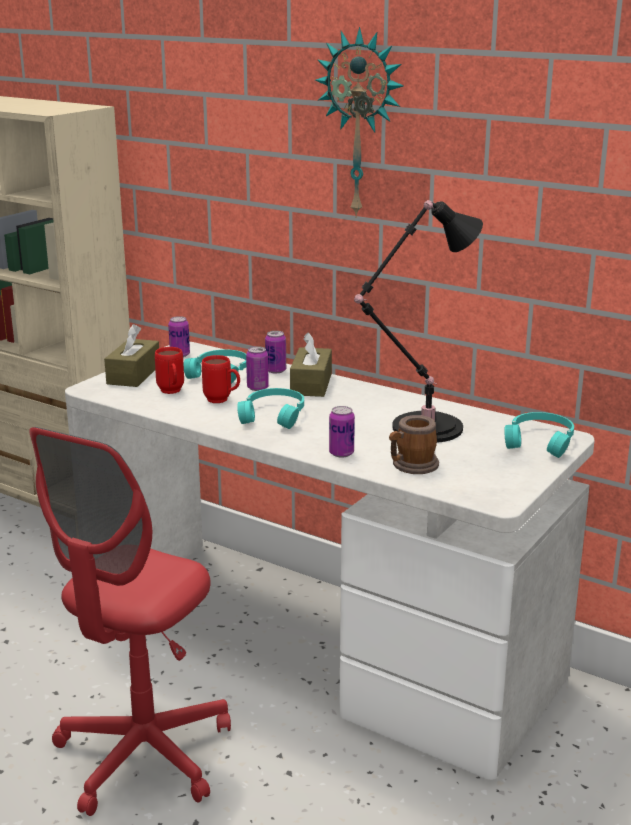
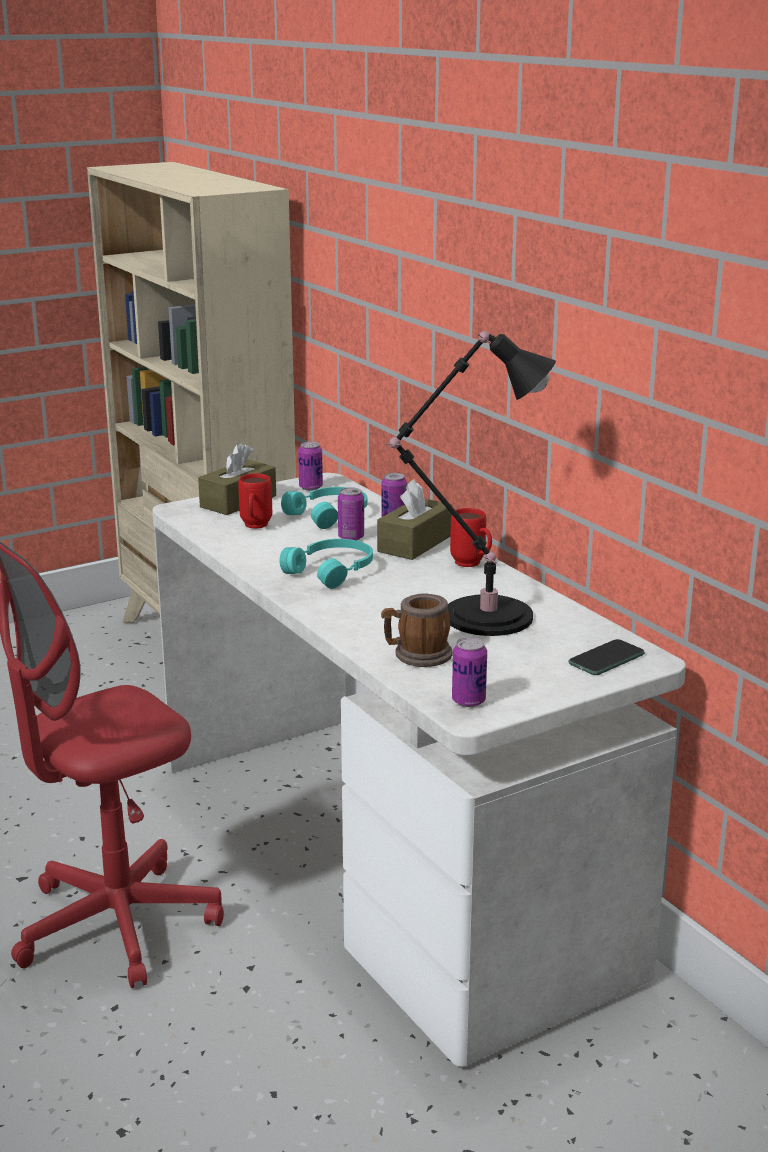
camera: 25 degrees right, 0 degrees up
red mug [202,355,240,403] -> red mug moved to [450,508,492,567]
wall clock [315,27,404,218] -> none
can [329,406,355,458] -> can moved to [452,637,487,707]
turquoise headphones [504,412,574,458] -> phone [568,639,645,675]

